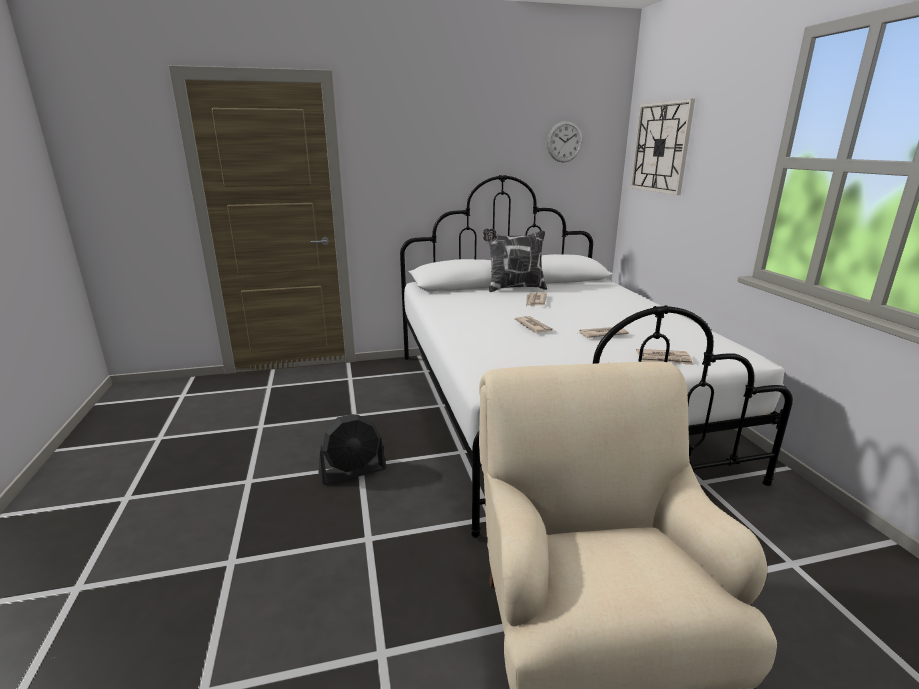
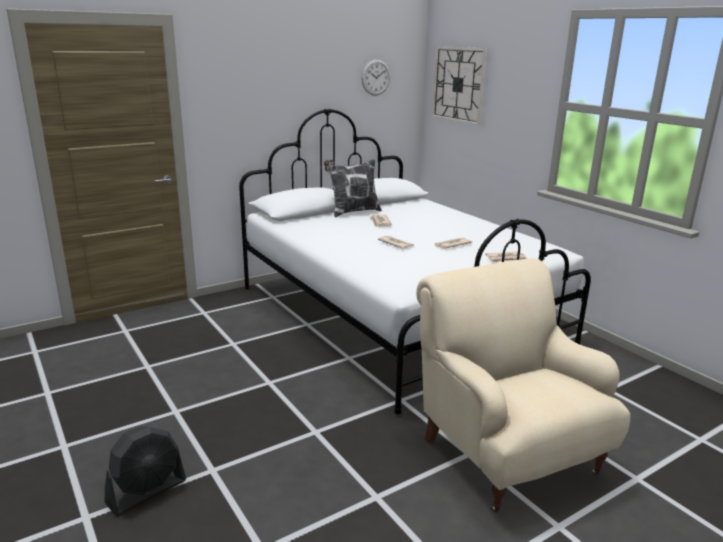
camera: 20 degrees left, 0 degrees up
black fan [318,414,387,485] -> black fan moved to [105,426,186,516]

